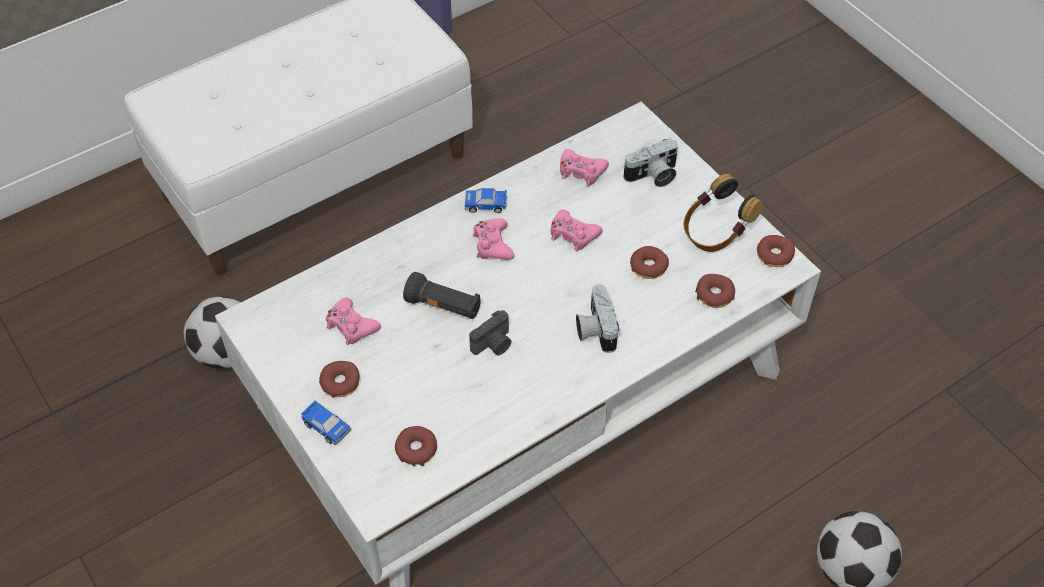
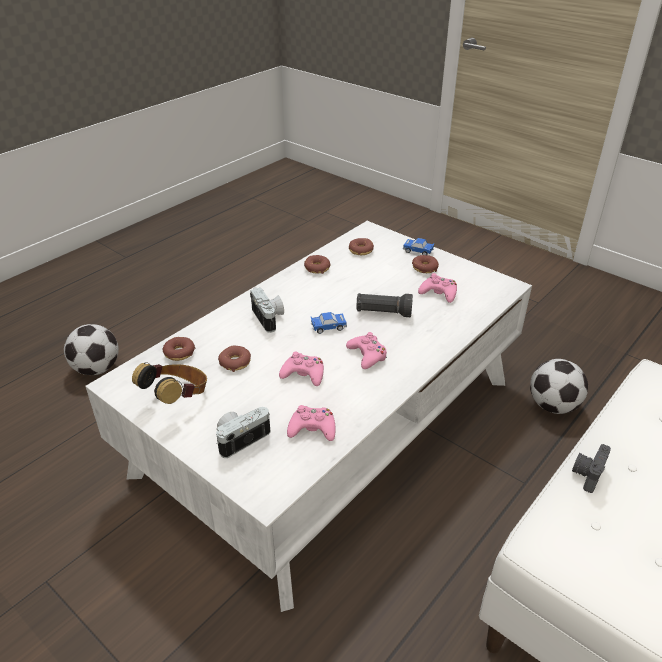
camera: 165 degrees right, 15 degrees down
toy car [465,188,508,213] -> toy car moved to [310,312,347,334]
camera [469,310,511,355] -> camera moved to [572,444,611,493]
donut [757,235,795,267] -> donut moved to [304,255,330,274]

